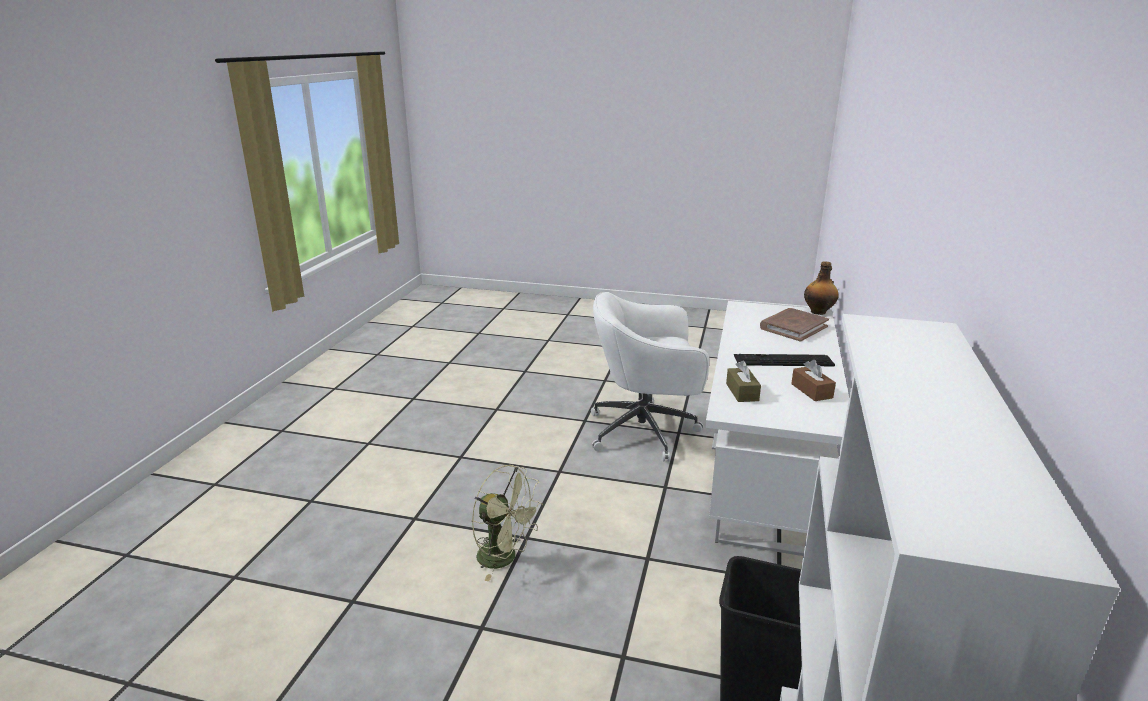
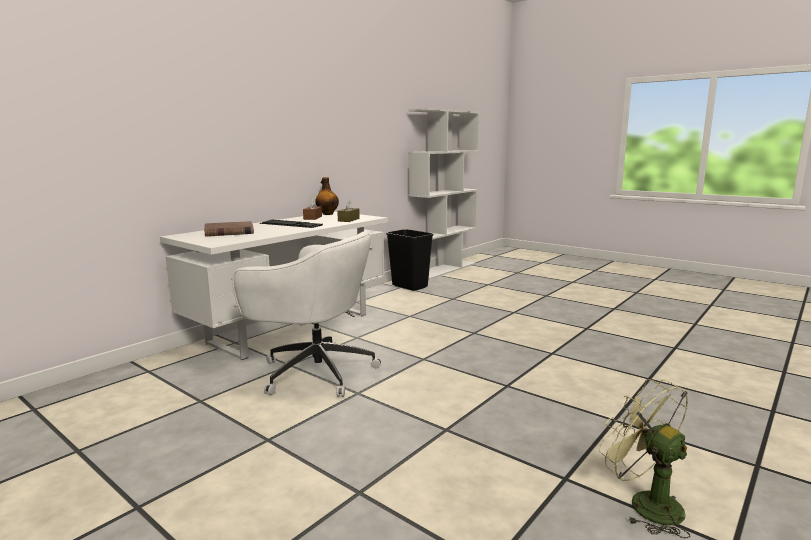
camera: 155 degrees left, 10 degrees down
green fan [472,465,543,581] -> green fan moved to [599,379,690,538]
bottle [804,261,839,315] -> bottle moved to [315,177,339,215]

